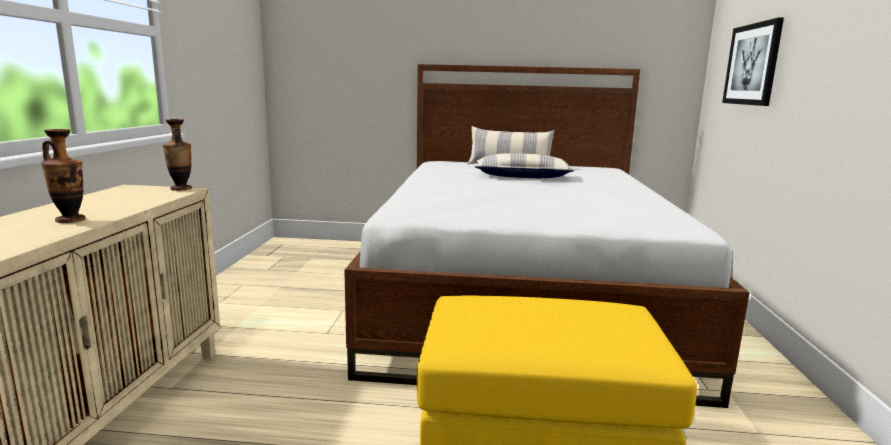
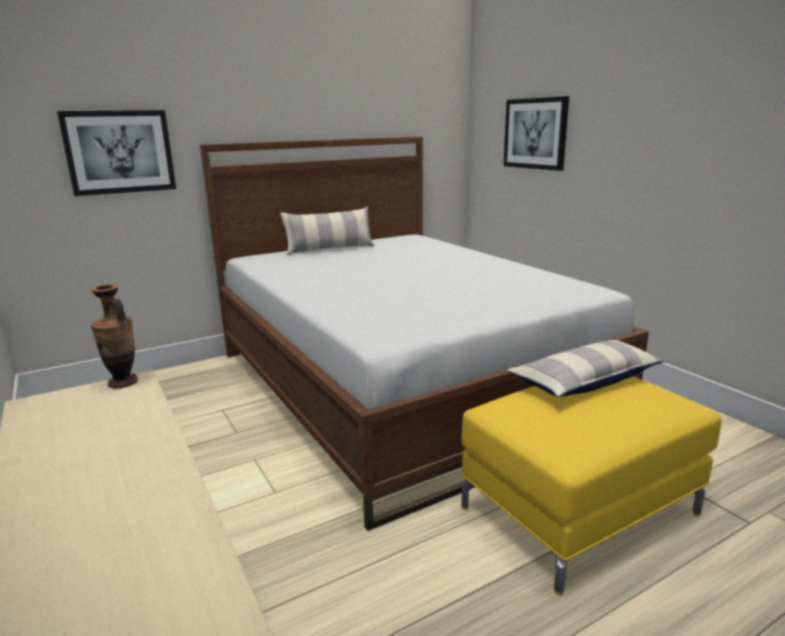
camera: 35 degrees left, 5 degrees up
vase [41,129,86,223] -> none
pillow [474,153,575,178] -> pillow moved to [507,340,664,397]
none -> picture [57,110,176,196]

